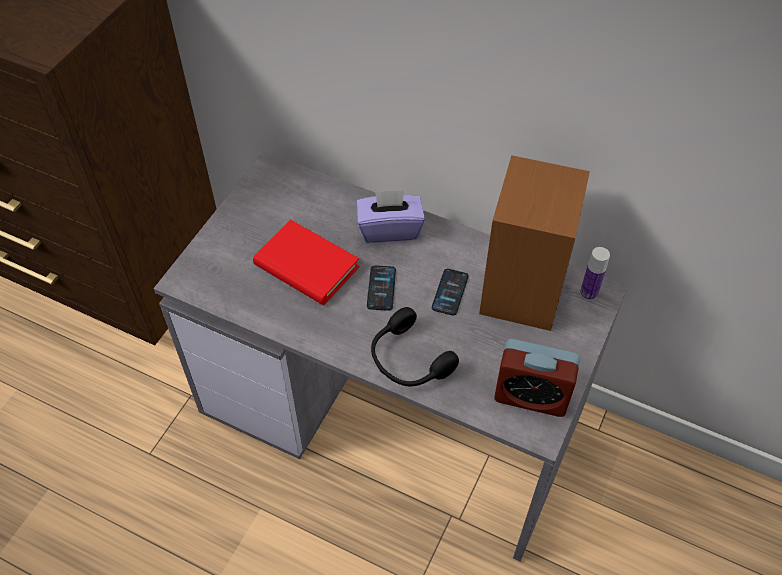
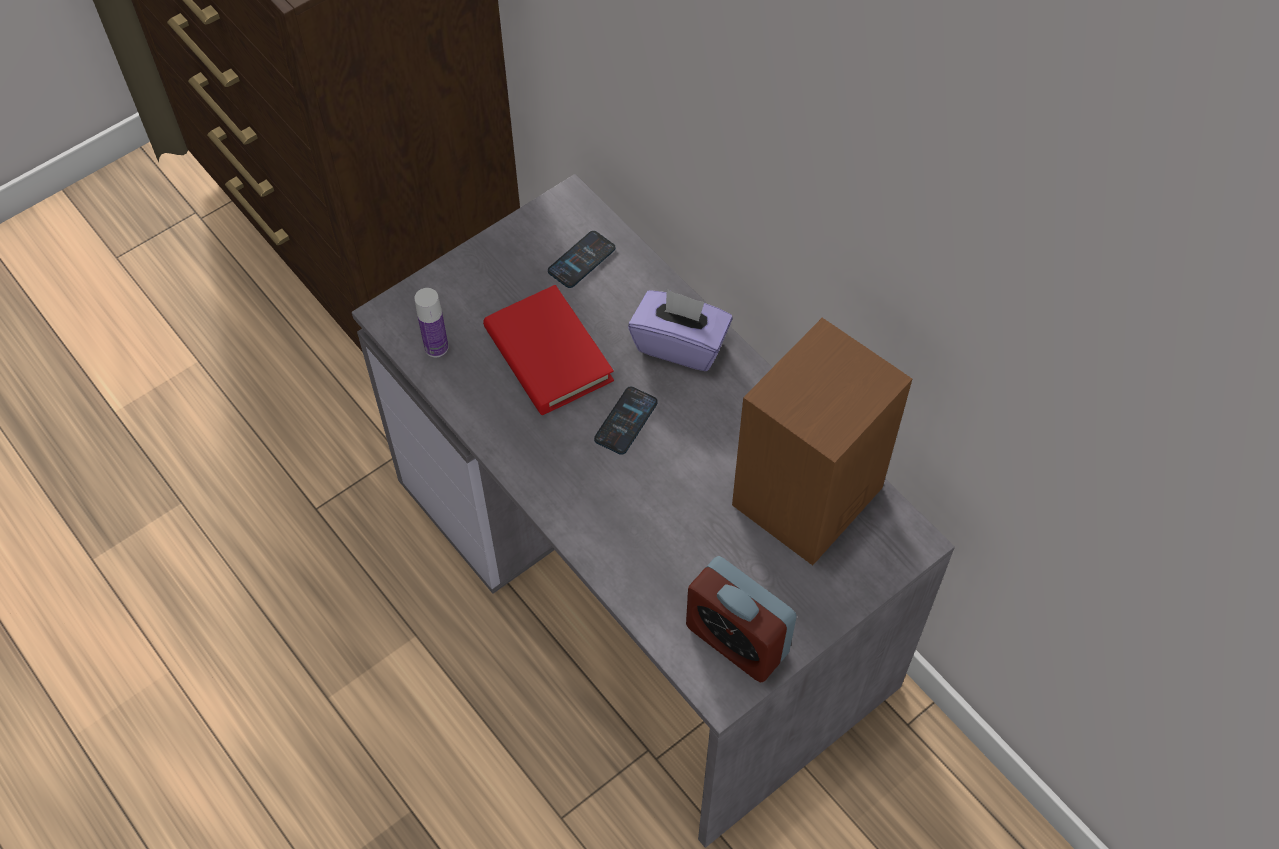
camera: 25 degrees right, 5 degrees up
black headphones [371,307,459,386] -> none
phone [432,269,469,316] -> phone moved to [548,231,615,288]
bottle [580,247,610,300] -> bottle moved to [414,288,448,357]

